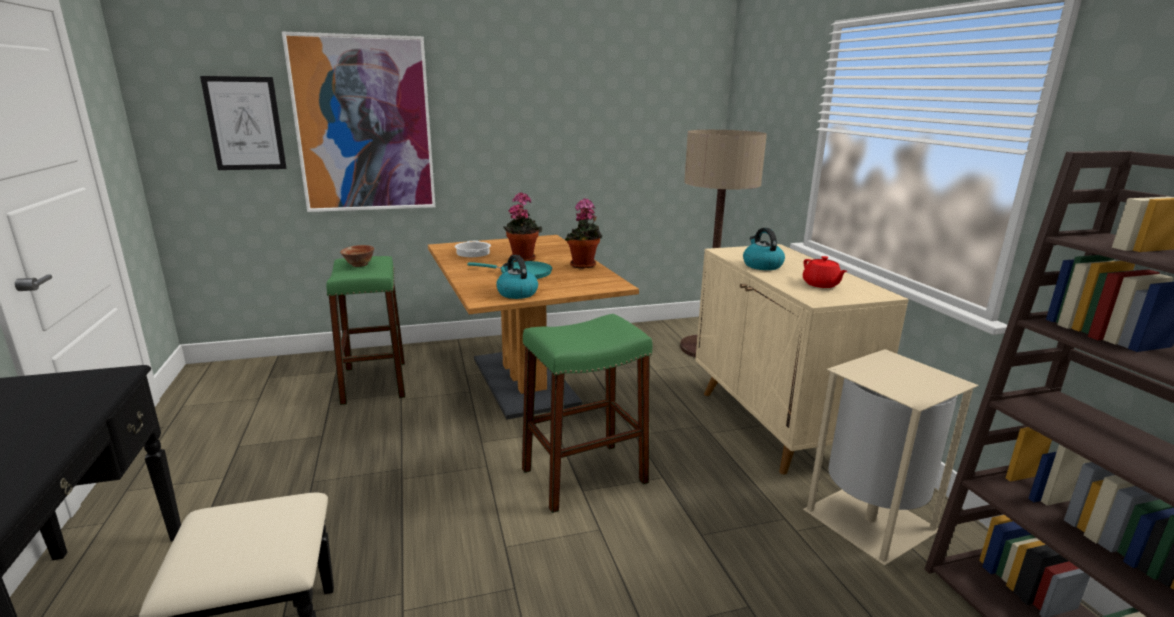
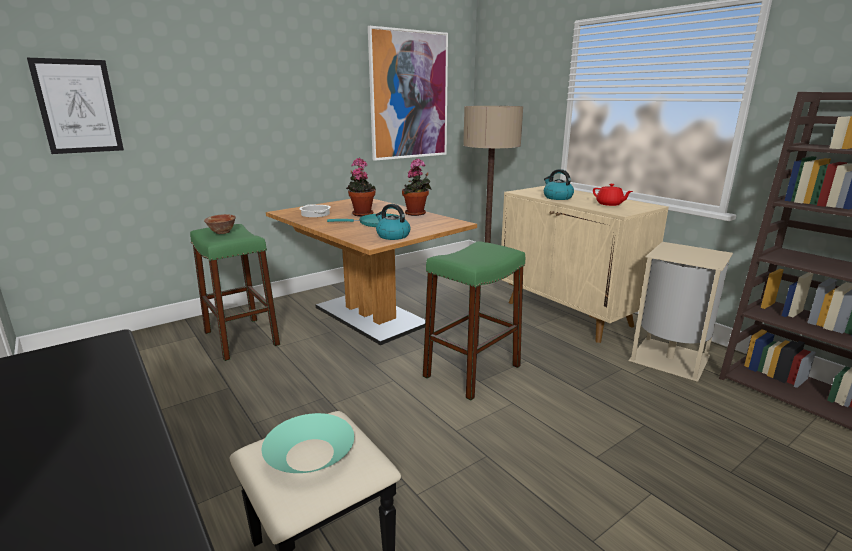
camera: 20 degrees left, 0 degrees up
picture [282,32,435,212] -> picture moved to [368,26,448,161]
none -> turquoise bowl [262,413,354,473]

